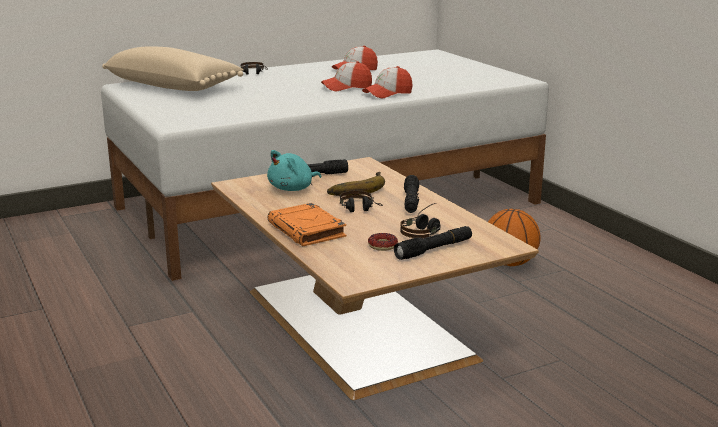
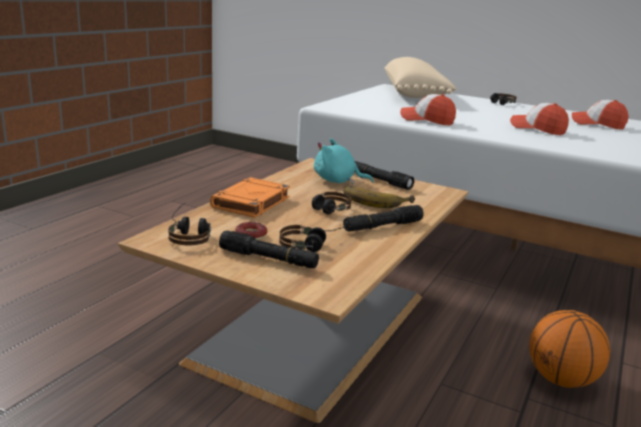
camera: 55 degrees right, 0 degrees up
cap [362,66,413,99] -> cap moved to [400,94,456,125]
none -> headphones [168,203,211,245]

